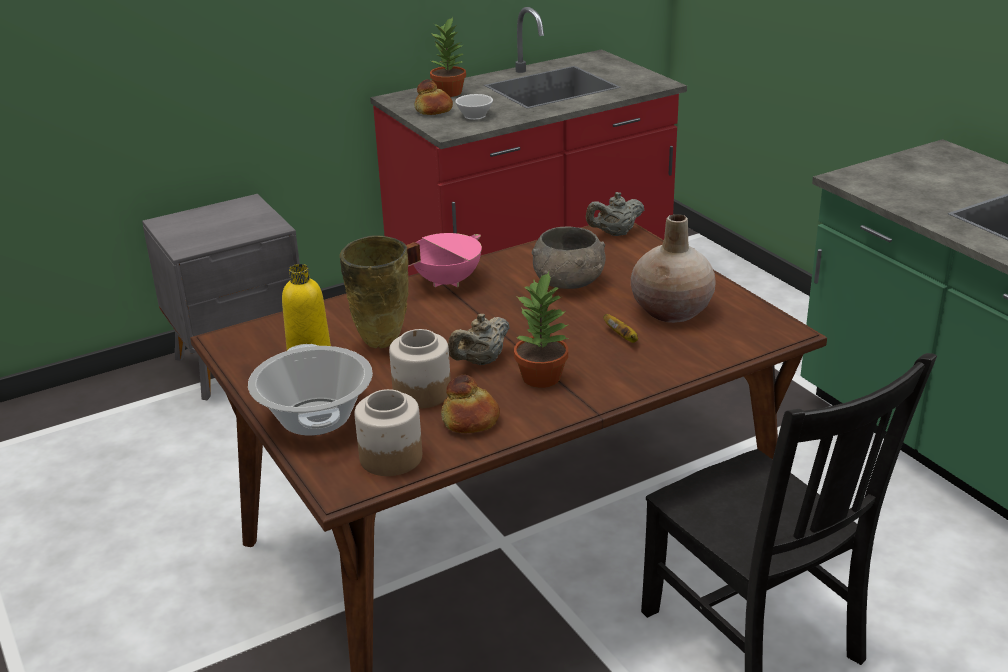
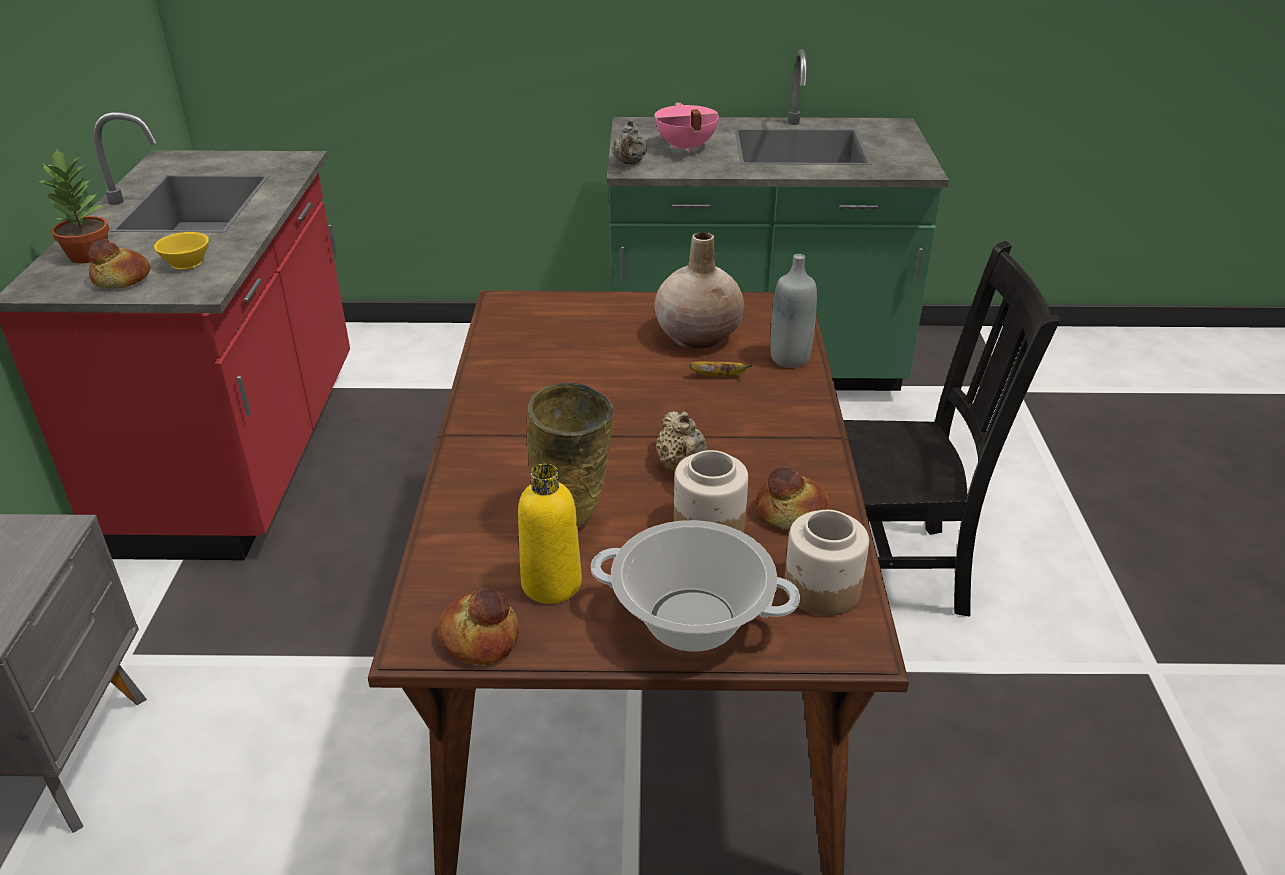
camera: 60 degrees left, 5 degrees up
pink cooking pot [406,233,482,287] -> pink cooking pot moved to [655,103,719,152]
white cup [455,94,493,120] -> yellow cup [154,232,209,270]
potted plant [514,272,569,388] -> none
grey bowl [532,227,606,289] -> none
grey teapot [586,192,644,236] -> grey teapot moved to [613,119,647,165]
none -> bread [438,588,519,665]
none -> grey bottle [770,254,817,368]

